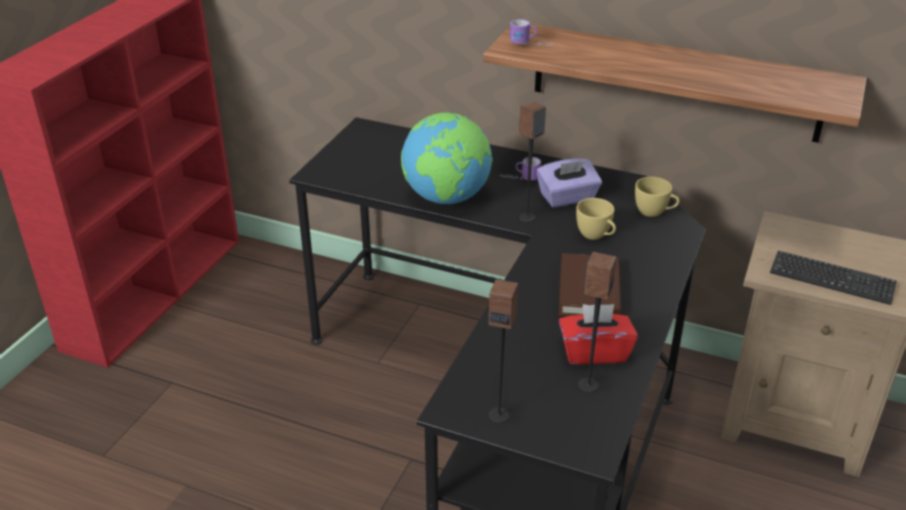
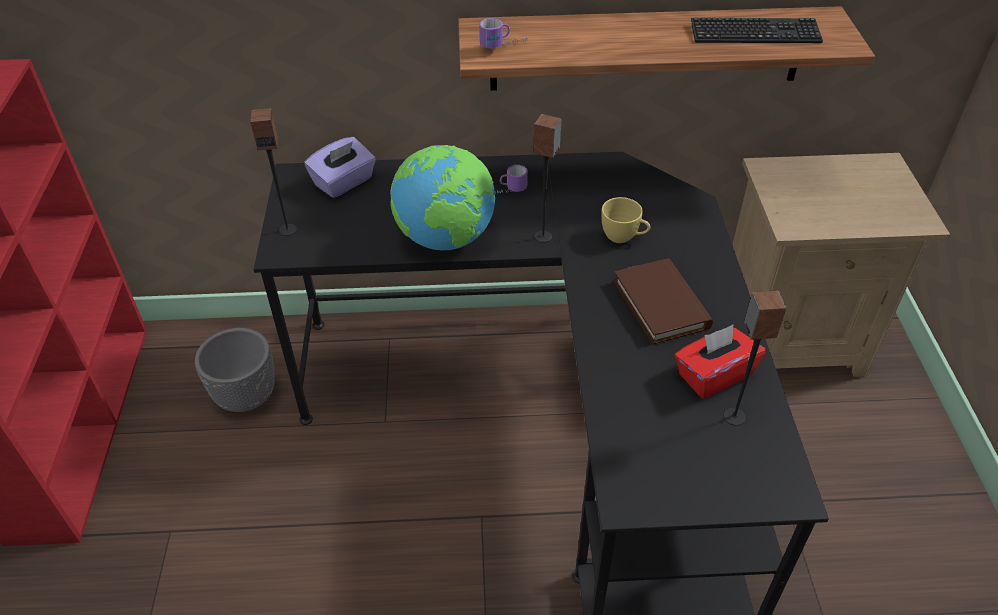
camera: 25 degrees left, 10 degrees up
speaker [488,279,518,423] -> speaker moved to [250,108,297,236]
purple tissue box [536,158,602,207] -> purple tissue box moved to [304,137,376,198]
yellow cup [635,177,680,217] -> none
keyboard [770,250,897,305] -> keyboard moved to [691,18,823,43]
none -> grey planter [195,328,275,412]

